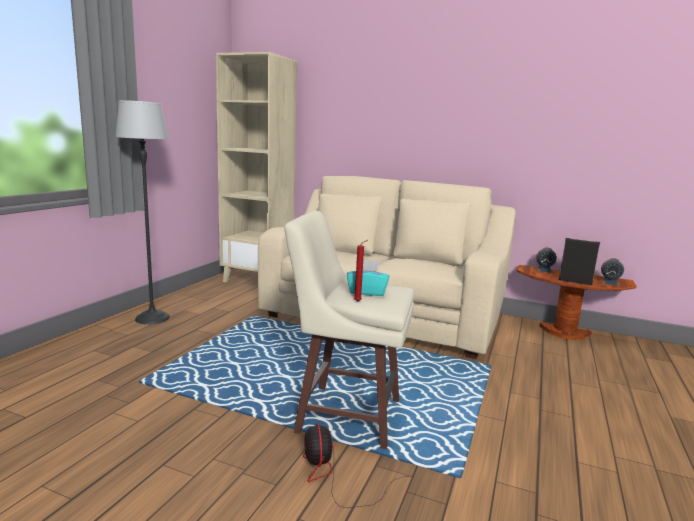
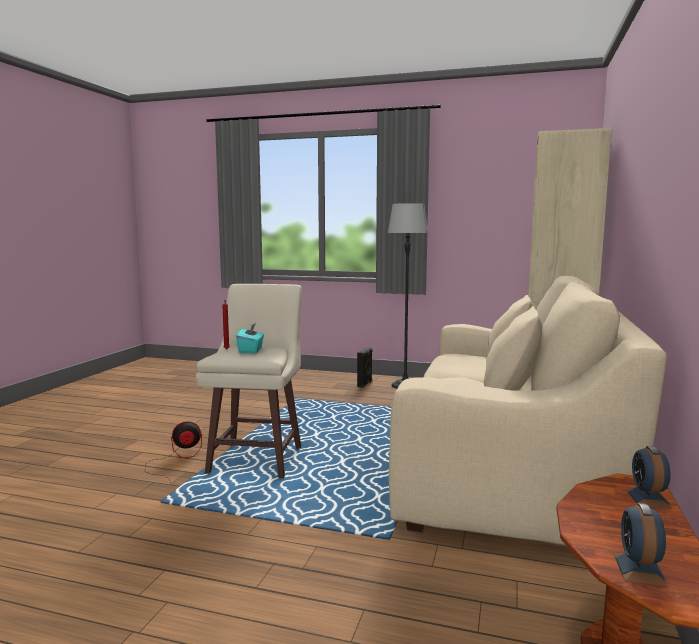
camera: 85 degrees right, 5 degrees down
black speaker [559,238,600,285] -> black speaker moved to [357,347,372,388]

